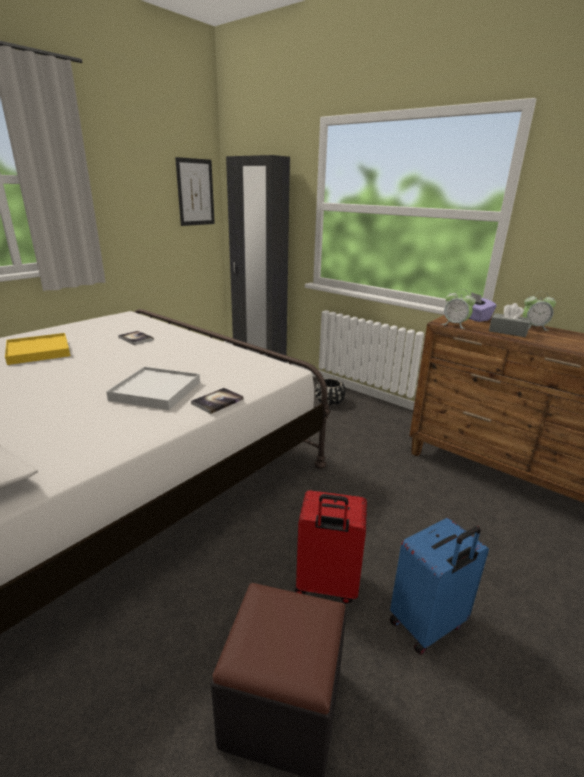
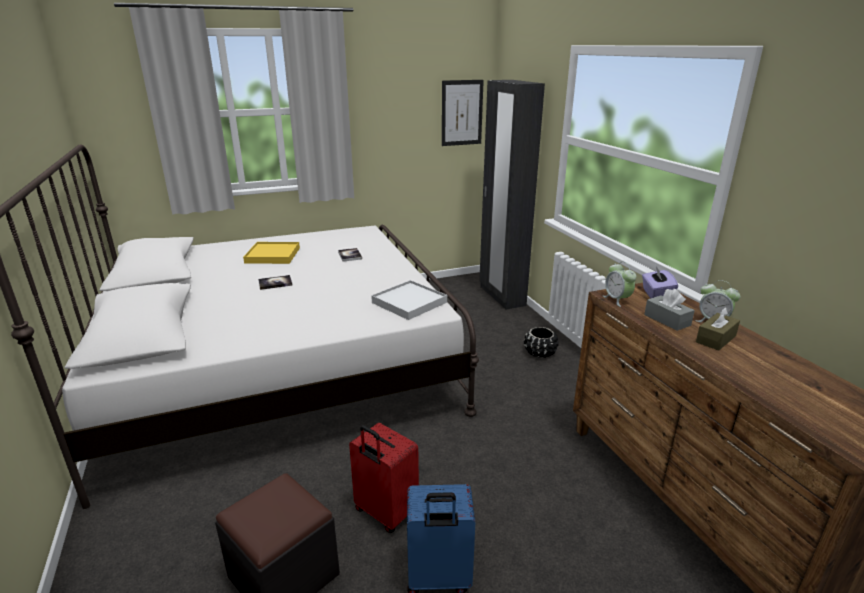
camera: 30 degrees right, 0 degrees up
white tray [106,367,200,410] -> white tray moved to [371,280,447,320]
book [191,388,244,414] -> book moved to [258,275,293,290]
none -> brown tissue box [696,307,740,351]

